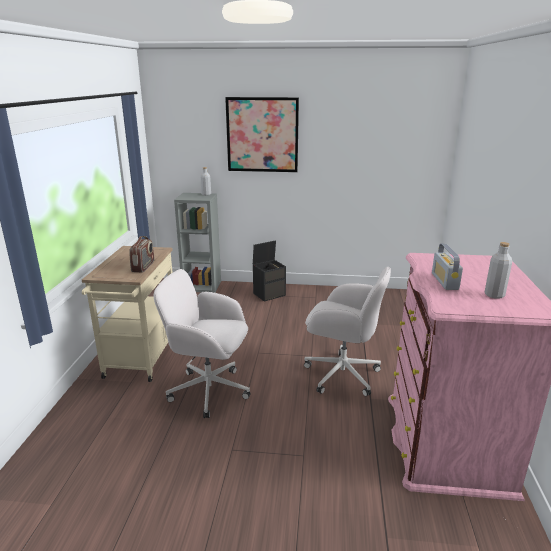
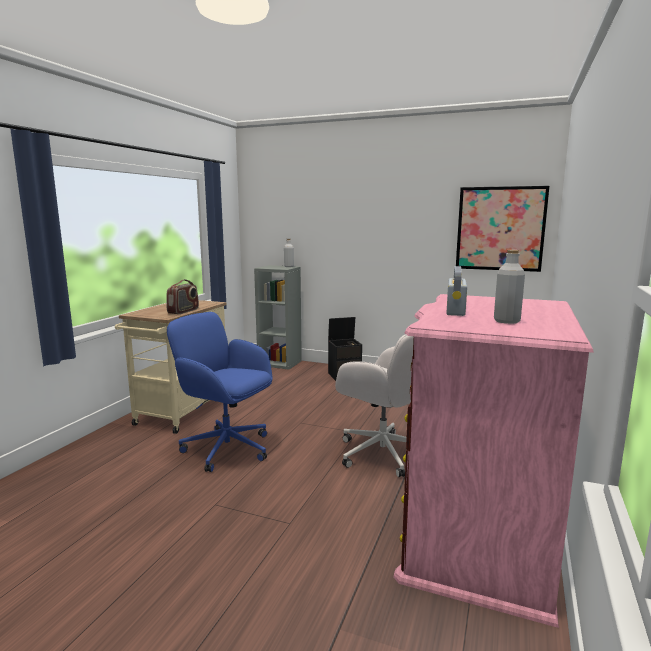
camera: 15 degrees right, 10 degrees down
white office chair [154,269,250,418] -> blue office chair [167,312,272,472]
picture [225,97,299,172] -> picture moved to [456,186,550,272]

